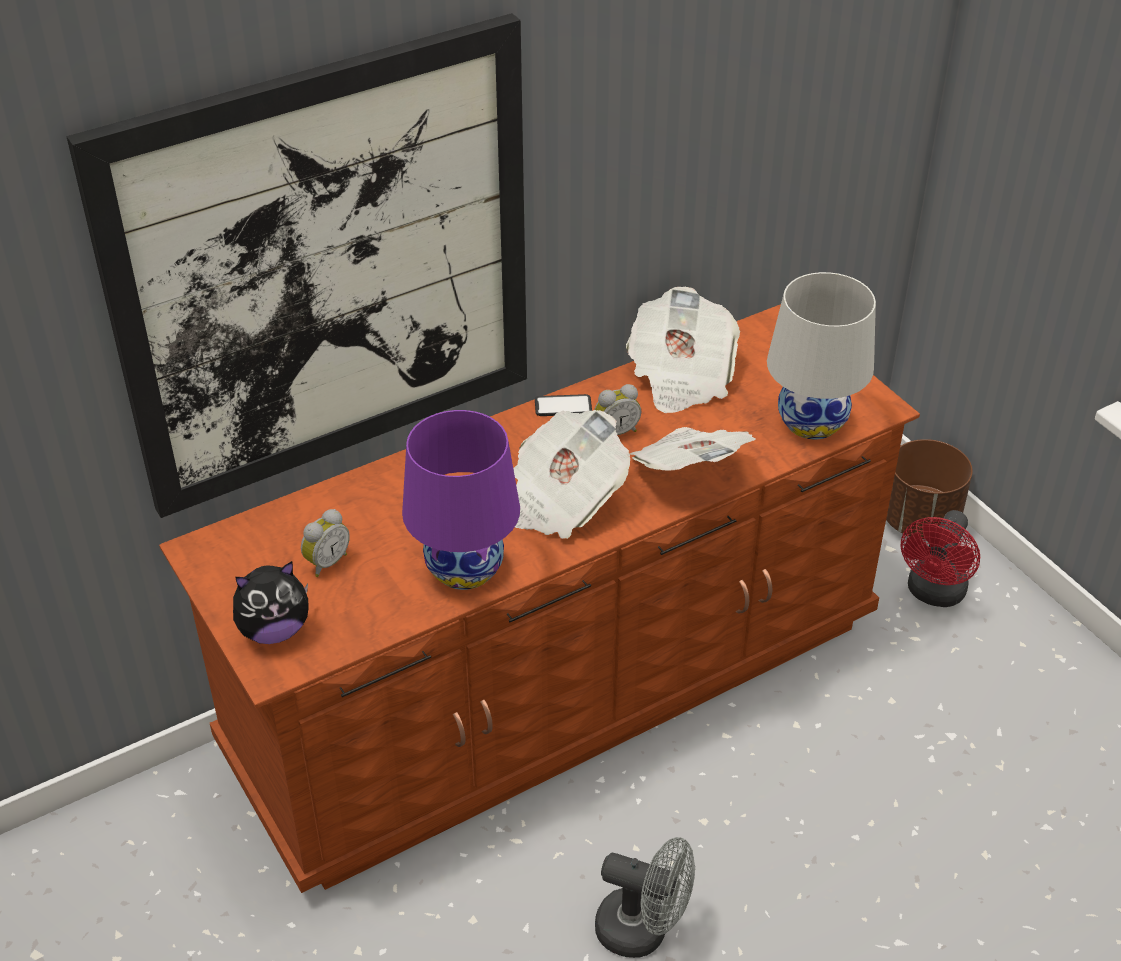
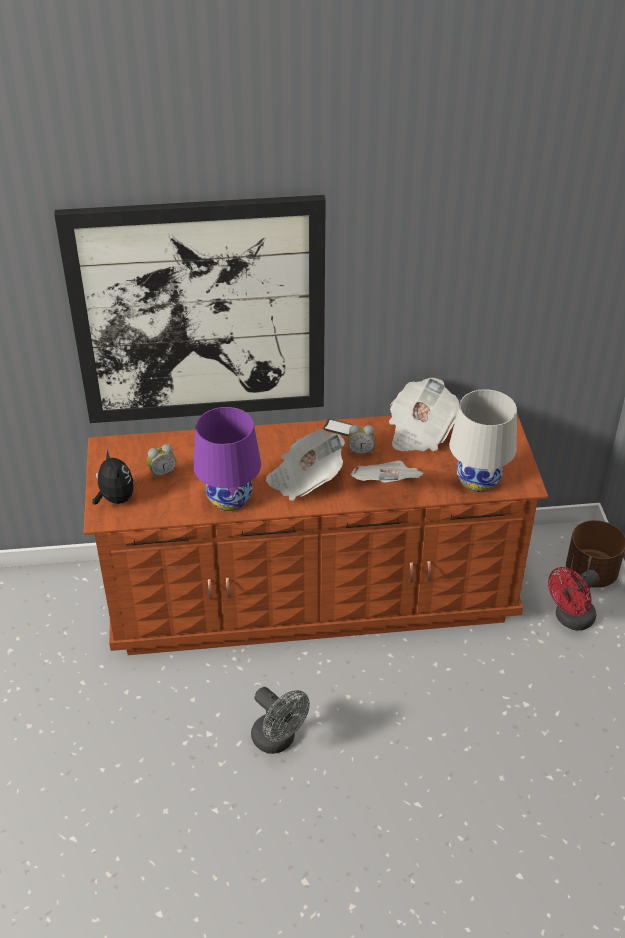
camera: 25 degrees right, 0 degrees up
plush toy [233,561,309,644] -> plush toy turned 120 degrees counterclockwise [92,450,134,505]

